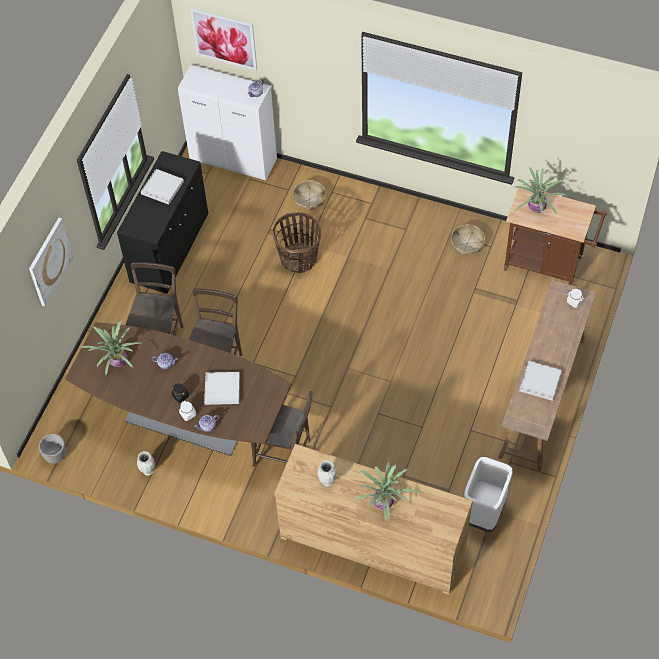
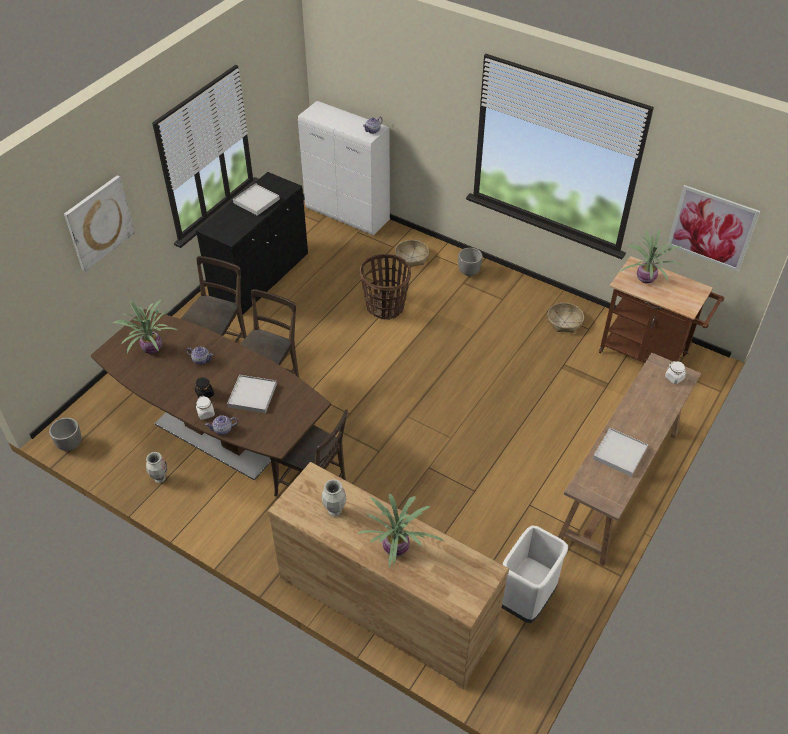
camera: 10 degrees right, 10 degrees down
picture [190,8,257,71] -> picture moved to [667,185,760,272]
none -> planter [458,248,483,276]

